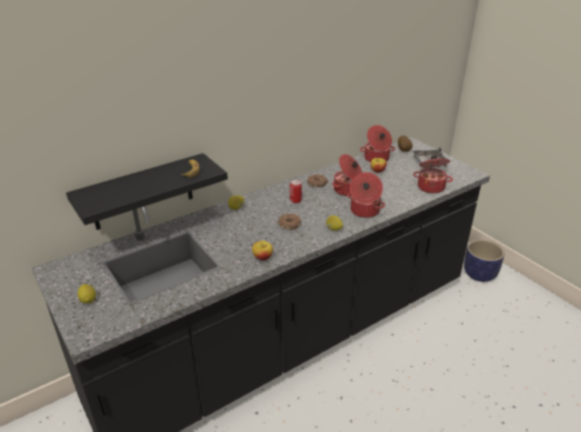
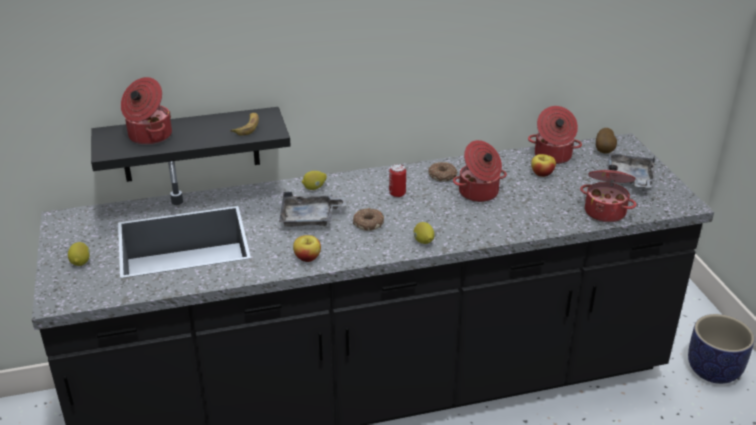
camera: 20 degrees right, 0 degrees up
cooking pot [347,172,385,218] -> cooking pot moved to [121,77,172,145]
none -> grey tray [279,192,347,227]

